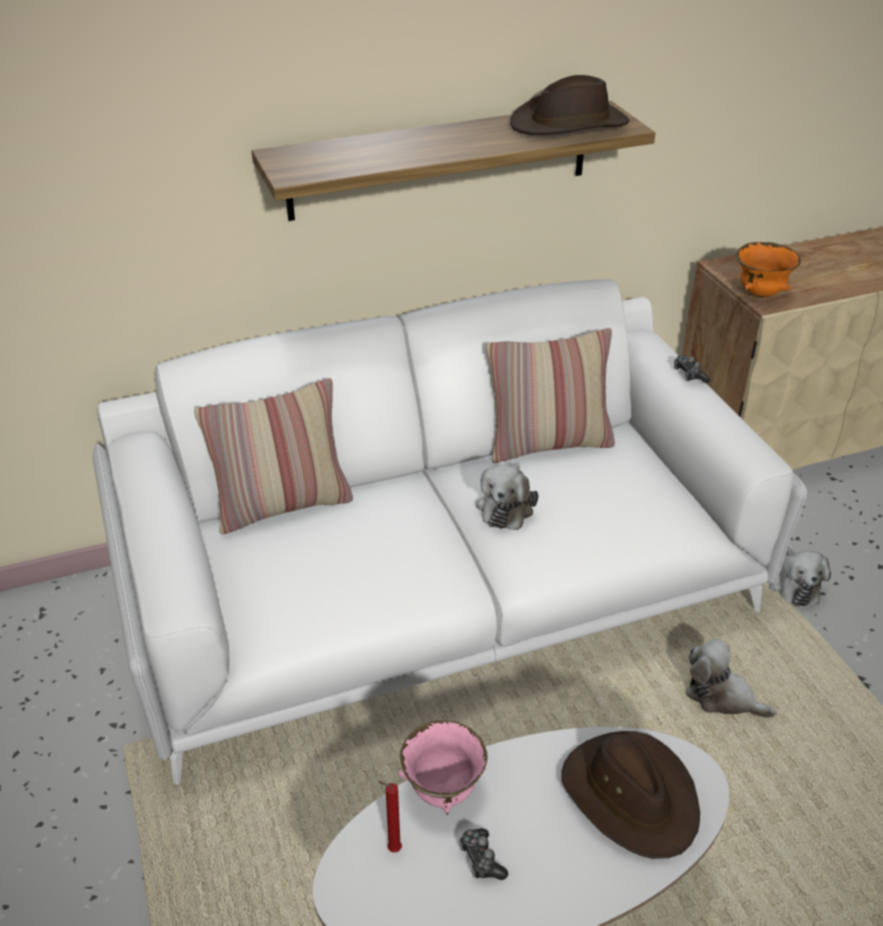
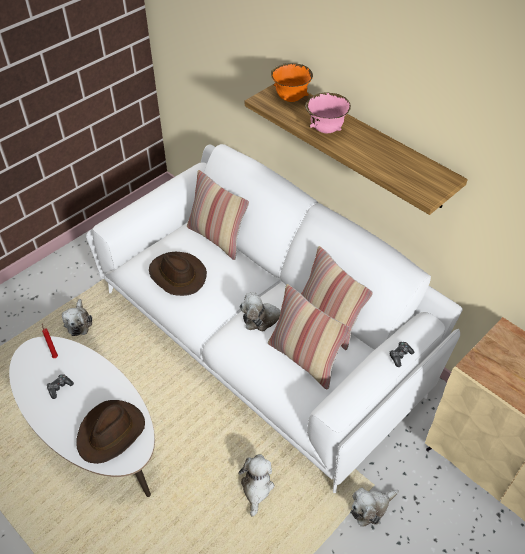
camera: 65 degrees right, 10 degrees up
pink bowl [399,720,487,815] -> pink bowl moved to [305,92,351,133]
brown hat [510,75,629,135] -> brown hat moved to [149,252,207,296]
orange bowl [736,242,801,297] -> orange bowl moved to [271,63,313,102]
none -> plush toy [62,299,92,336]
none -> pillow [268,284,351,389]

